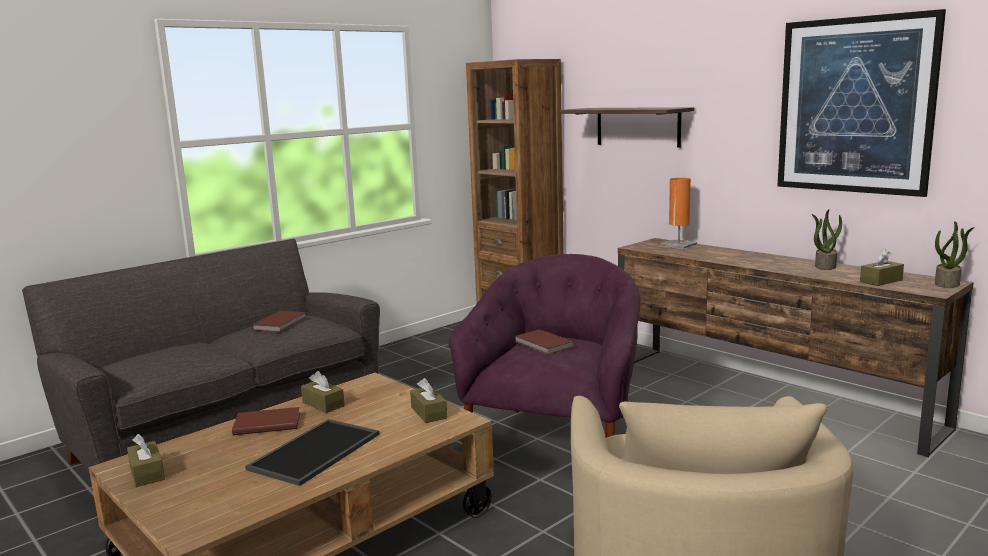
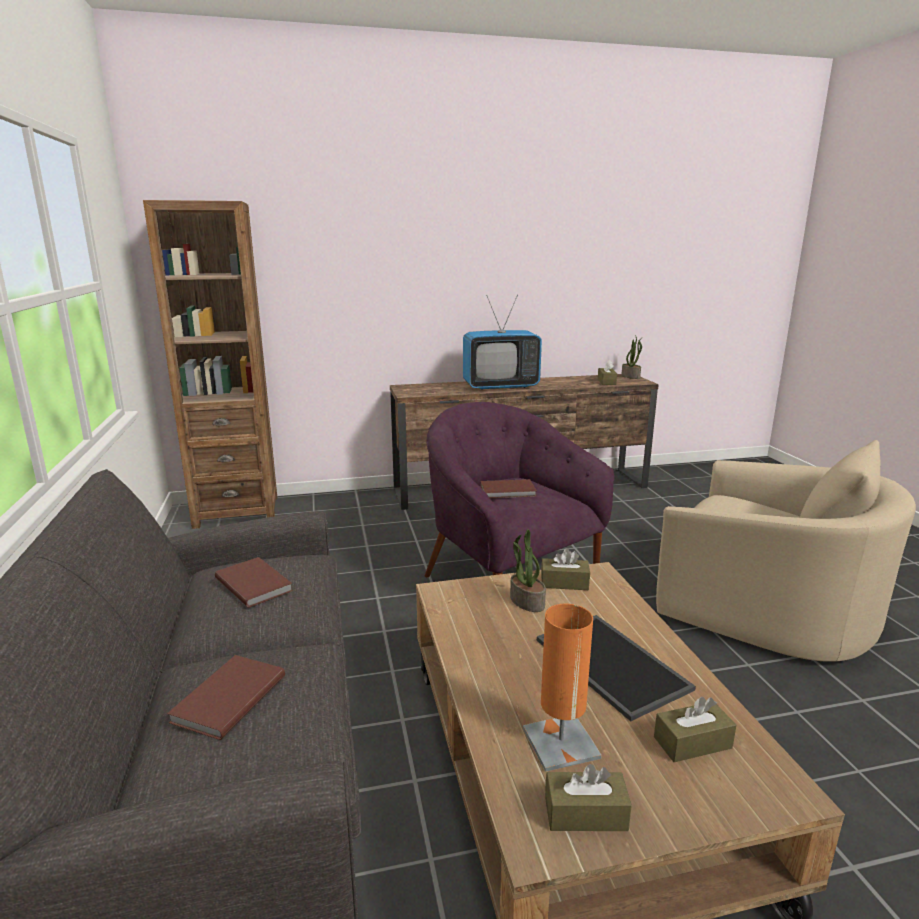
camera: 60 degrees left, 5 degrees up
brown book [232,407,300,435] -> brown book moved to [167,655,285,740]
brown tissue box [301,371,345,413] -> brown tissue box moved to [654,697,736,762]
shelf [559,107,694,148] -> none
orange table lamp [660,178,697,249] -> orange table lamp moved to [523,604,602,772]
picture [777,9,946,197] -> none
potted plant [812,209,842,270] -> potted plant moved to [510,529,546,612]
none -> television [463,295,542,390]

